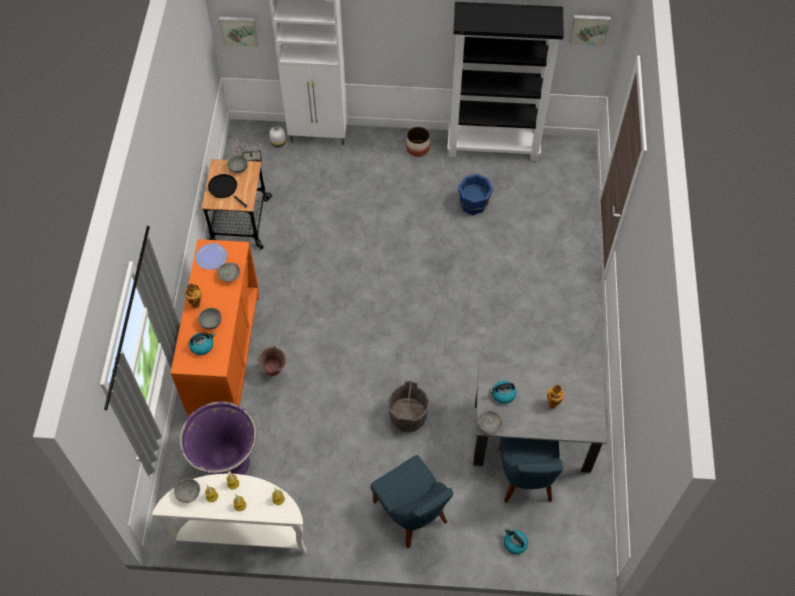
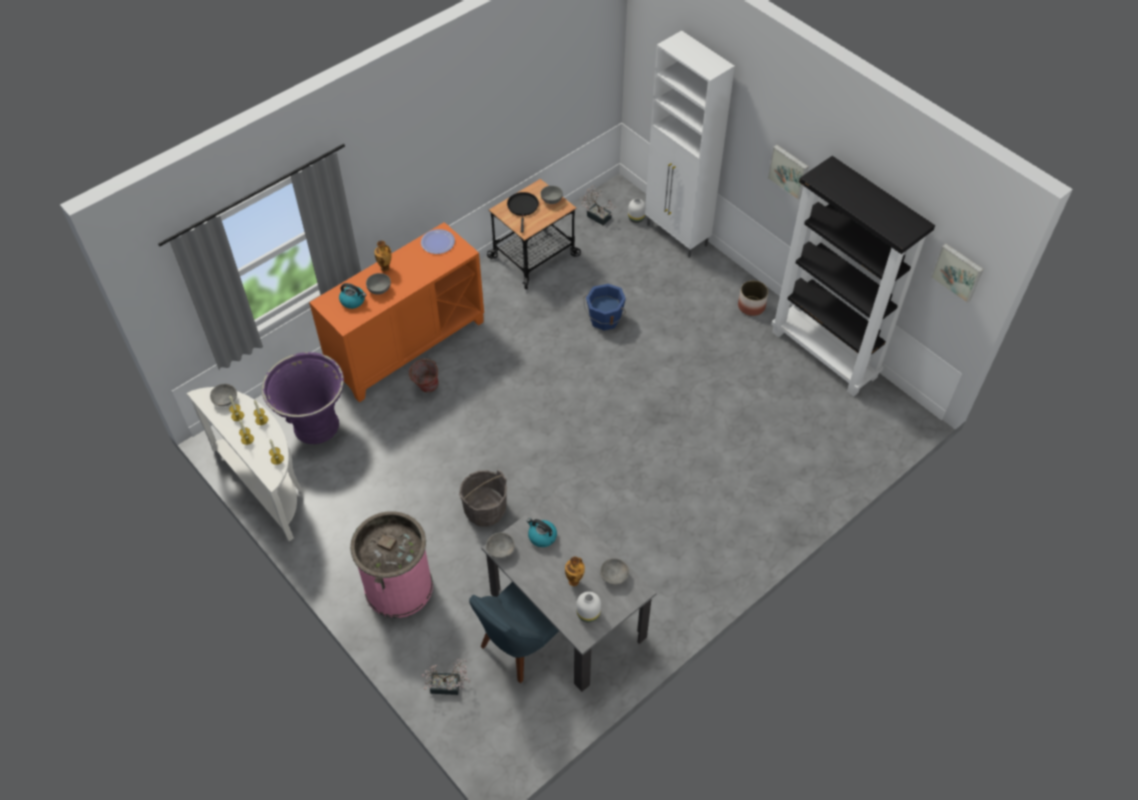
camera: 45 degrees right, 5 degrees down
grey bowl [217,262,240,282] -> grey bowl moved to [600,558,629,585]
picture [219,16,259,47] -> picture moved to [768,145,809,200]
blue chair [371,455,453,548] -> pink trash can [350,511,433,618]
blue bucket [457,174,494,215] -> blue bucket moved to [584,284,626,330]
kettle [504,528,528,554] -> potted plant [422,659,470,695]
none -> white vase [576,591,601,623]

